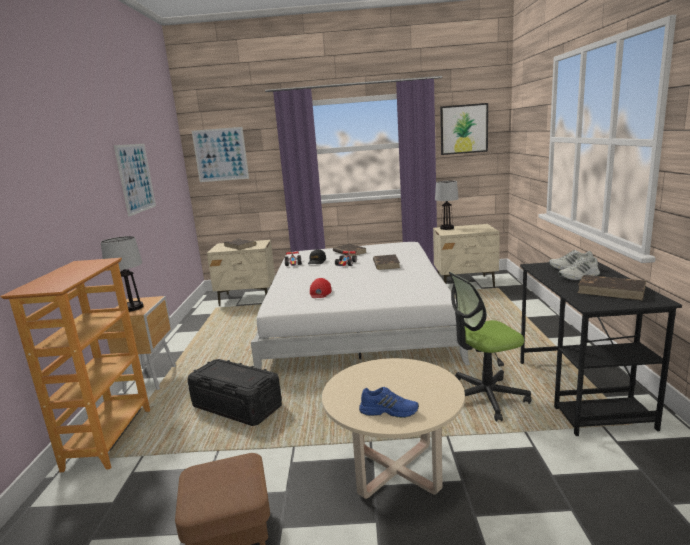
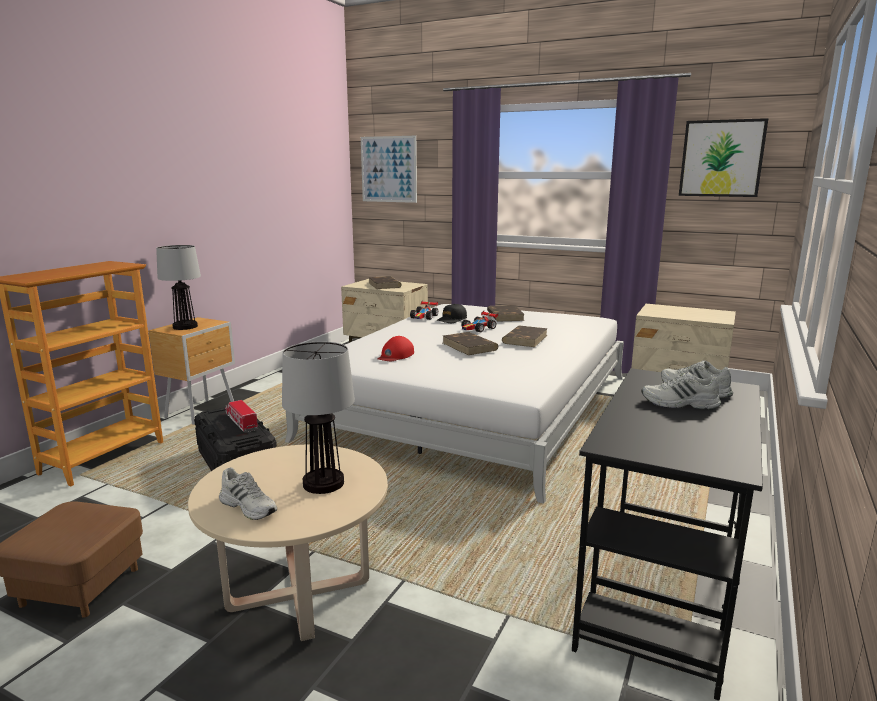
camera: 25 degrees right, 0 degrees up
picture [114,144,156,217] -> none
blue shoe [359,387,419,418] -> white shoe [219,467,277,520]
table lamp [435,181,459,230] -> table lamp moved to [282,342,355,494]
office chair [449,272,531,421] -> none
brown book [578,275,646,300] -> brown book moved to [443,332,498,355]
none -> toy truck [225,399,258,432]

